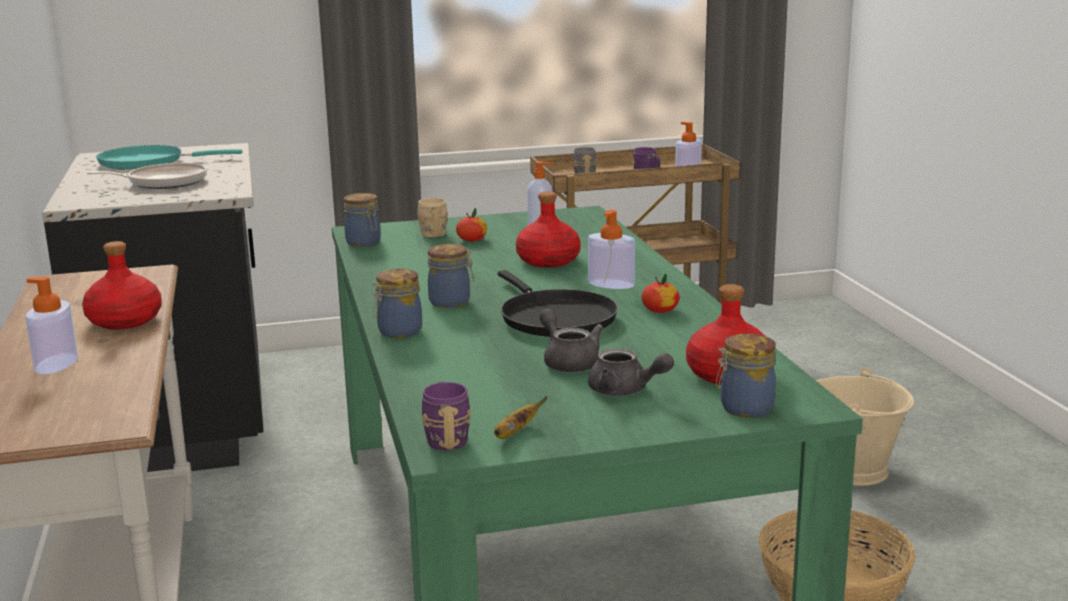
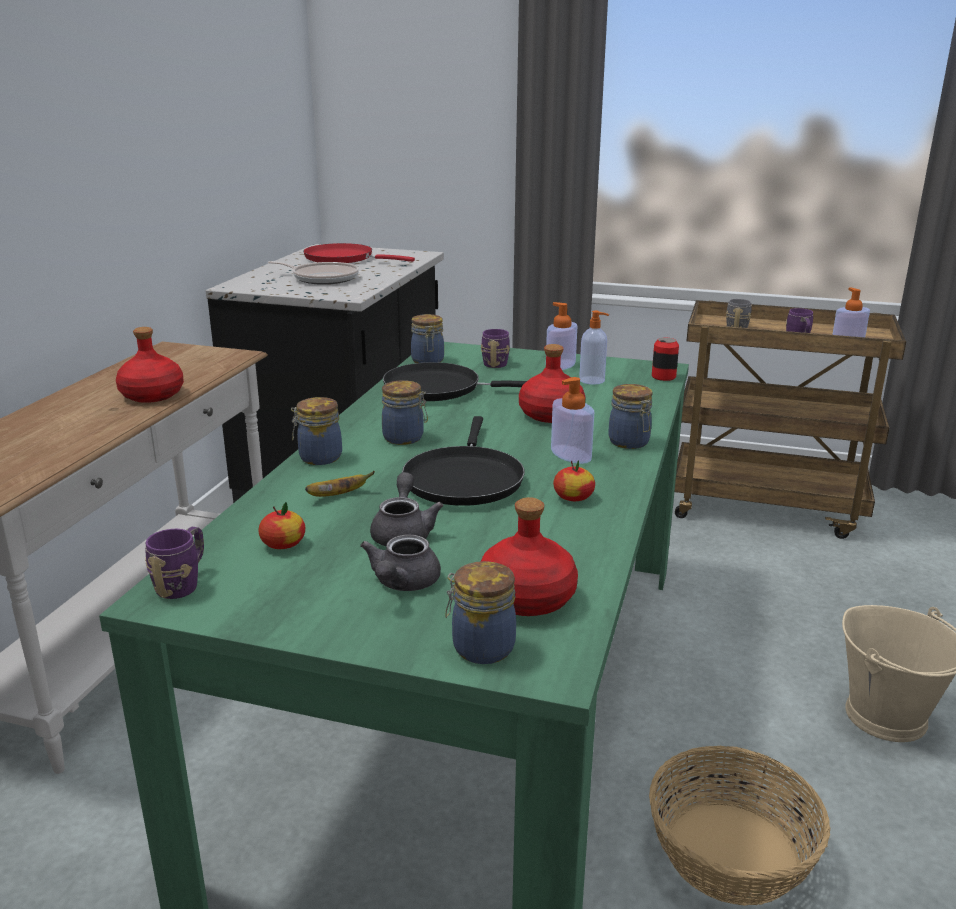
camera: 30 degrees right, 5 degrees up
soap dispenser [25,277,78,374] -> soap dispenser moved to [546,302,577,370]
turquoise frying pan [96,145,242,169] -> red frying pan [303,243,415,263]
beige mug [418,198,448,238] -> purple mug [481,329,510,368]
apple [456,208,487,241] -> apple moved to [258,502,305,549]
banana [494,396,548,439] -> banana moved to [305,471,375,497]
grey teapot [588,348,674,396] -> grey teapot turned 45 degrees clockwise [360,534,441,591]
none -> black frying pan [383,362,527,401]
none -> jar [608,384,653,449]
none -> can [652,338,679,381]

